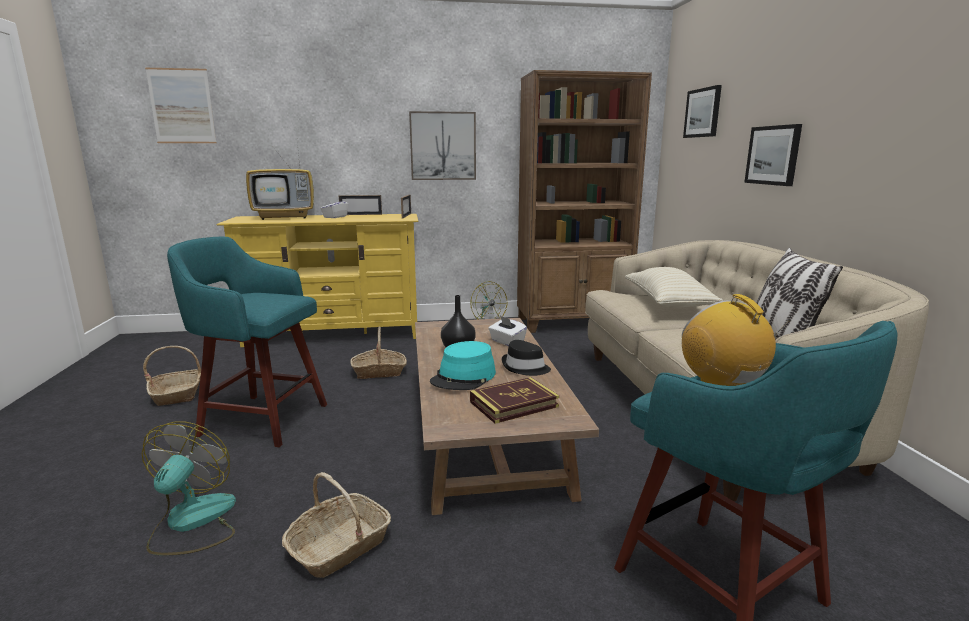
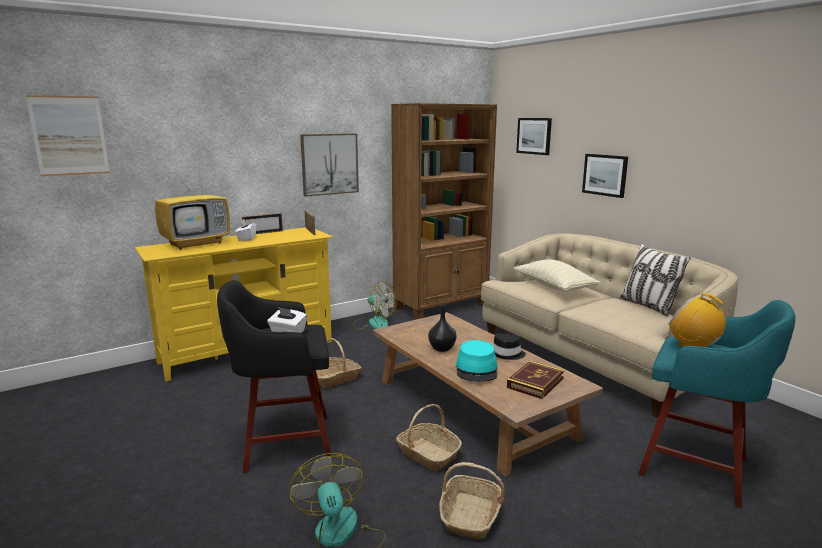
camera: 25 degrees left, 0 degrees up
basket [143,346,201,406] -> basket moved to [396,404,462,471]
turquoise stool [167,237,327,447] -> black stool [217,280,333,473]
white tissue box [488,316,527,346] -> white tissue box moved to [267,307,307,333]

